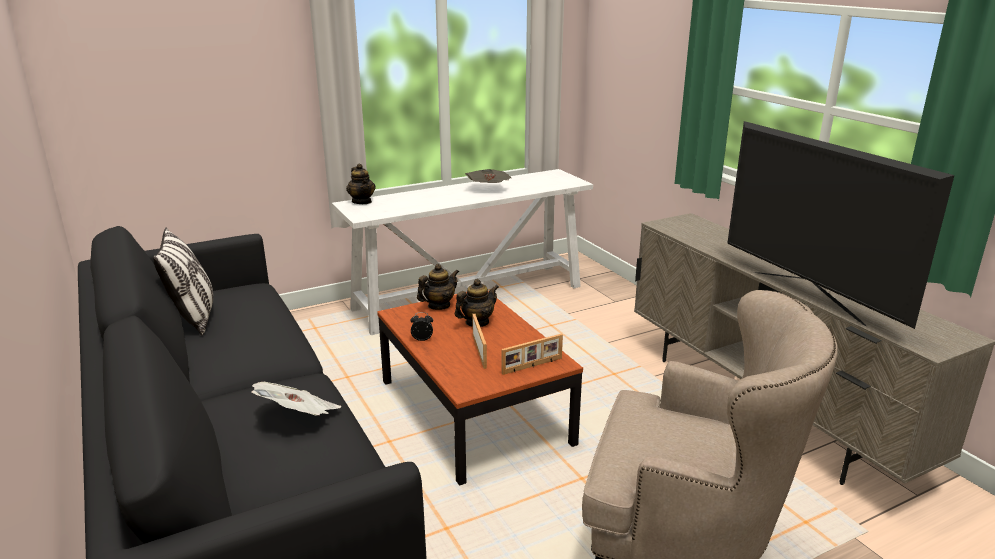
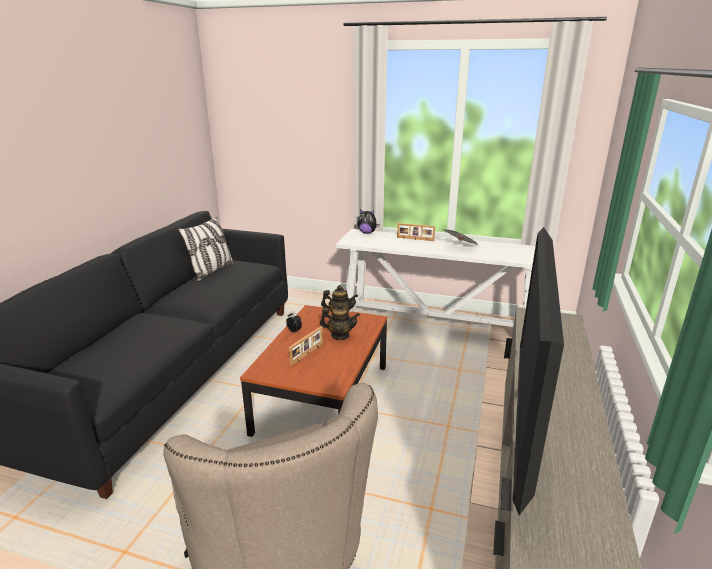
camera: 45 degrees right, 0 degrees up
newspaper [251,382,341,416] -> none
teapot [346,164,375,204] -> plush toy [358,209,380,234]
picture frame [501,334,563,375] -> picture frame moved to [397,223,435,241]

